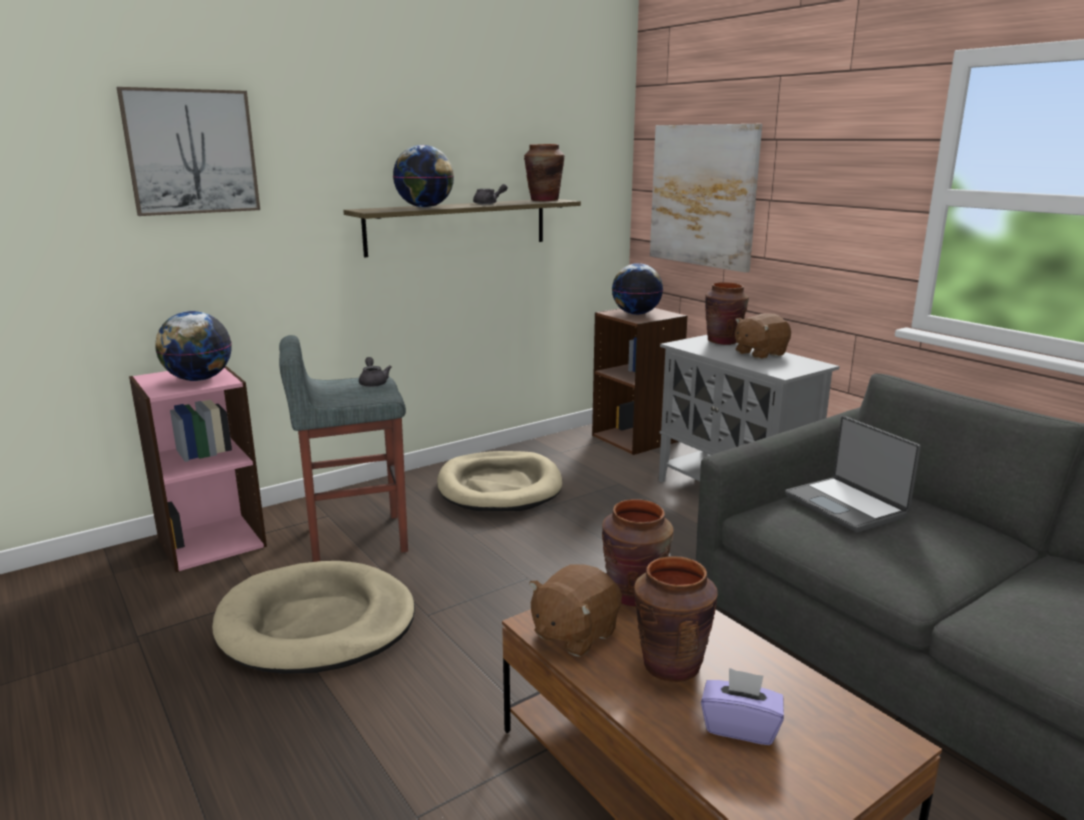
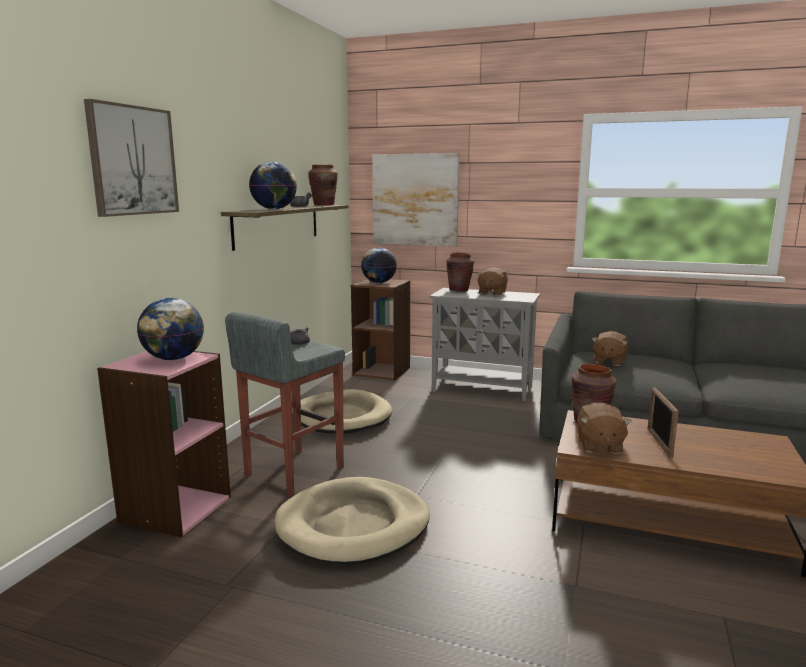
camera: 35 degrees left, 5 degrees down
brown vase [634,556,718,682] -> picture frame [648,387,679,458]
purple tissue box [701,668,784,745] -> none
laptop [785,416,921,532] -> brown plush toy [592,331,628,366]

